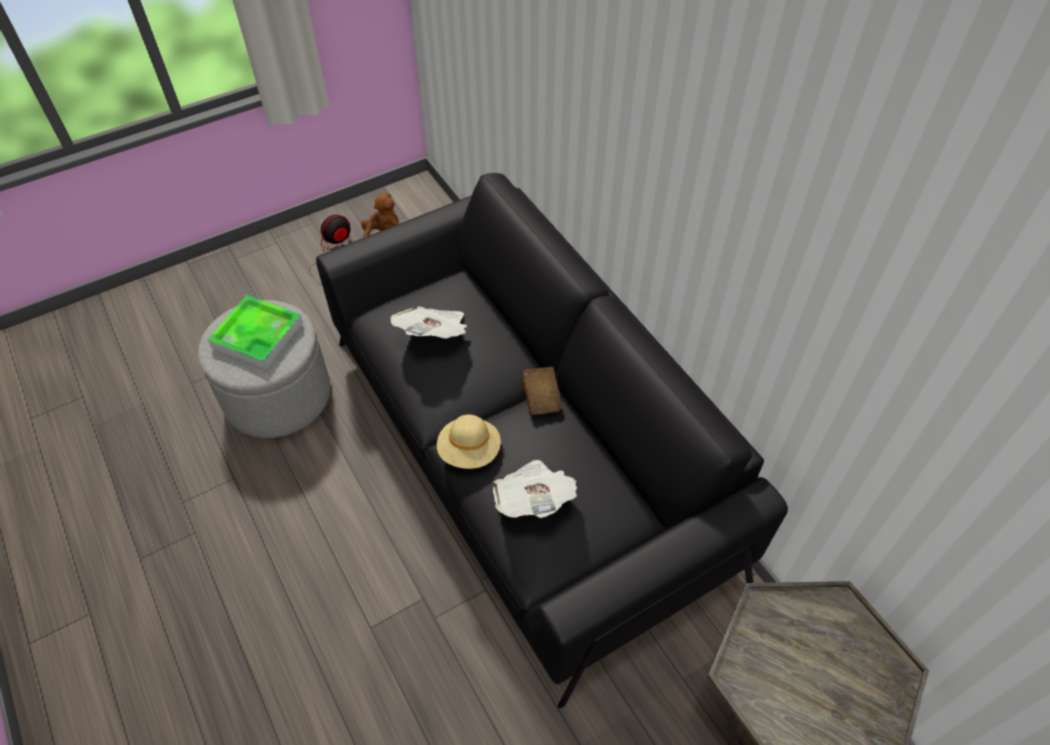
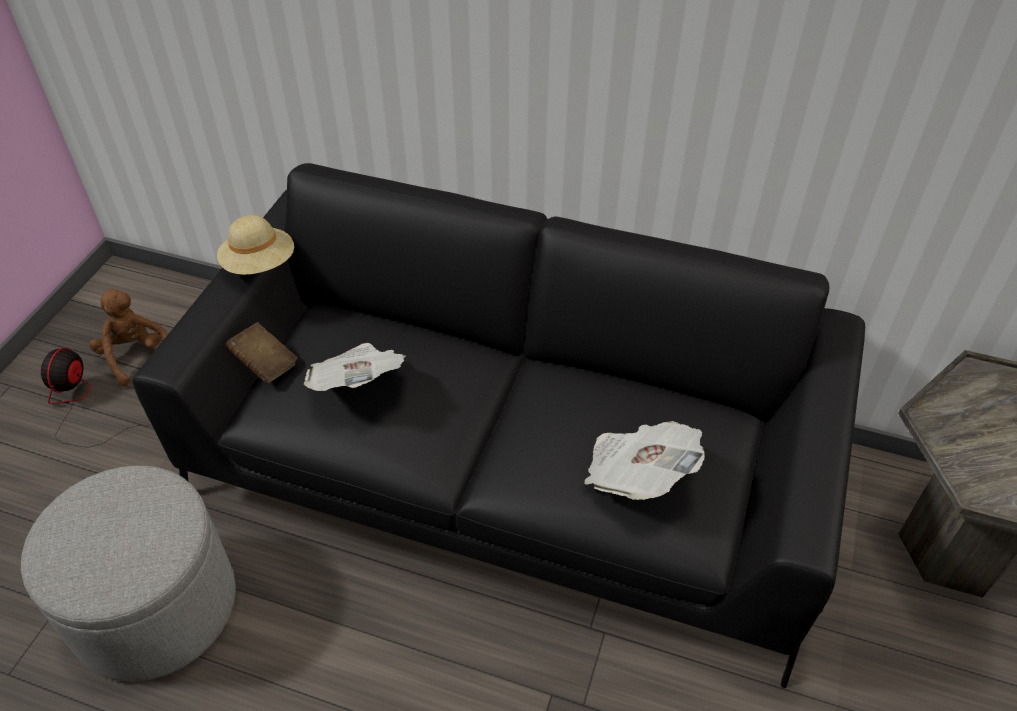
camera: 40 degrees left, 5 degrees down
tray [208,295,303,369] -> none
beige hat [437,415,501,469] -> beige hat moved to [217,215,294,275]
brown book [521,367,563,415] -> brown book moved to [225,322,298,384]

